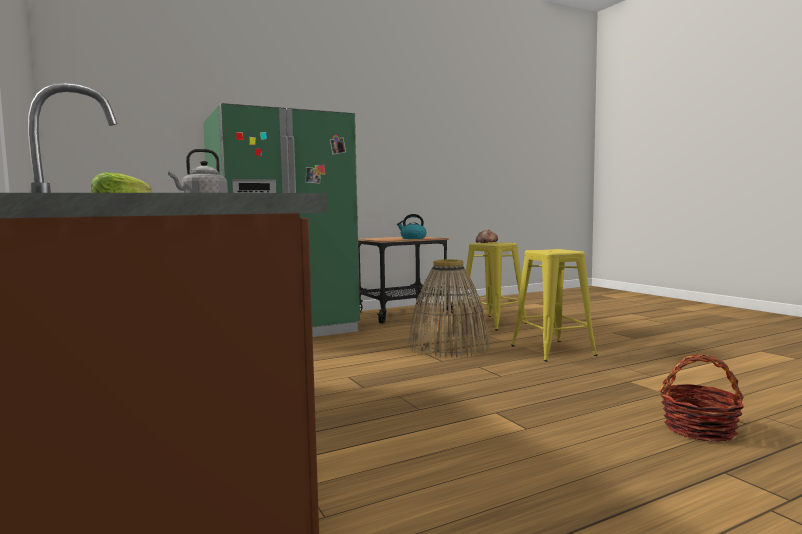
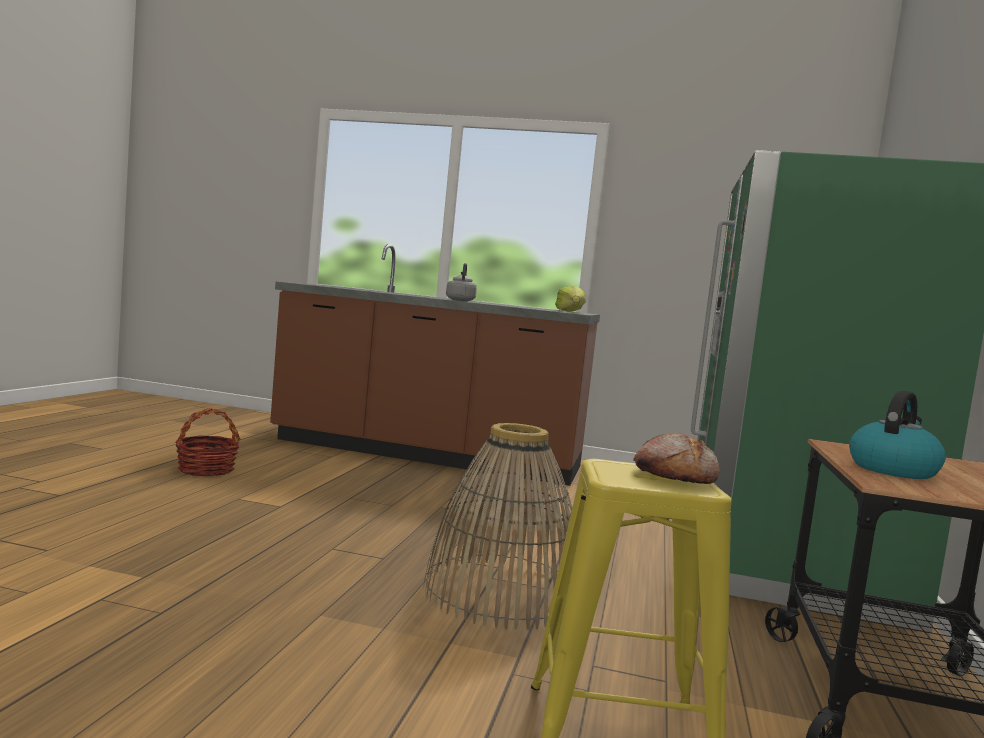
camera: 130 degrees right, 0 degrees up
yellow stool [511,249,598,362] -> none
basket [659,354,744,442] -> basket moved to [175,408,240,477]

